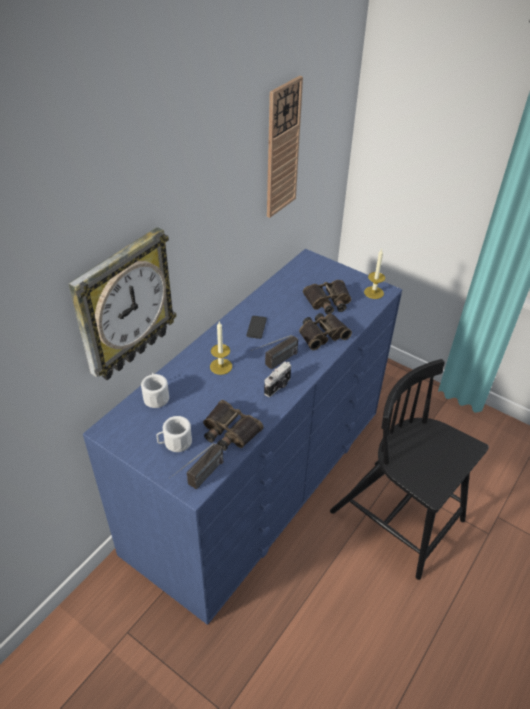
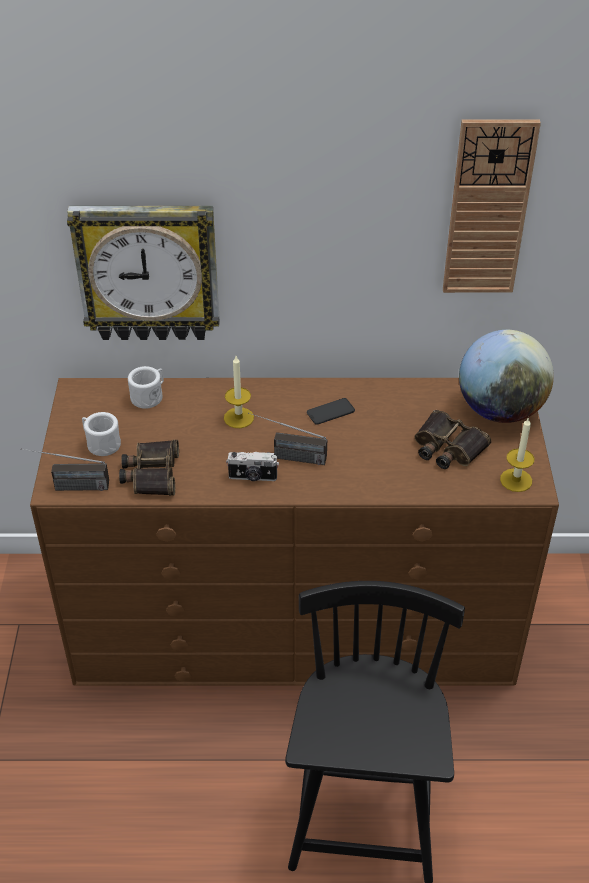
camera: 55 degrees right, 0 degrees up
blue dresser [83,249,402,625] -> brown dresser [30,378,559,686]
binoculars [299,313,352,350] -> none
none -> globe [459,330,554,423]

